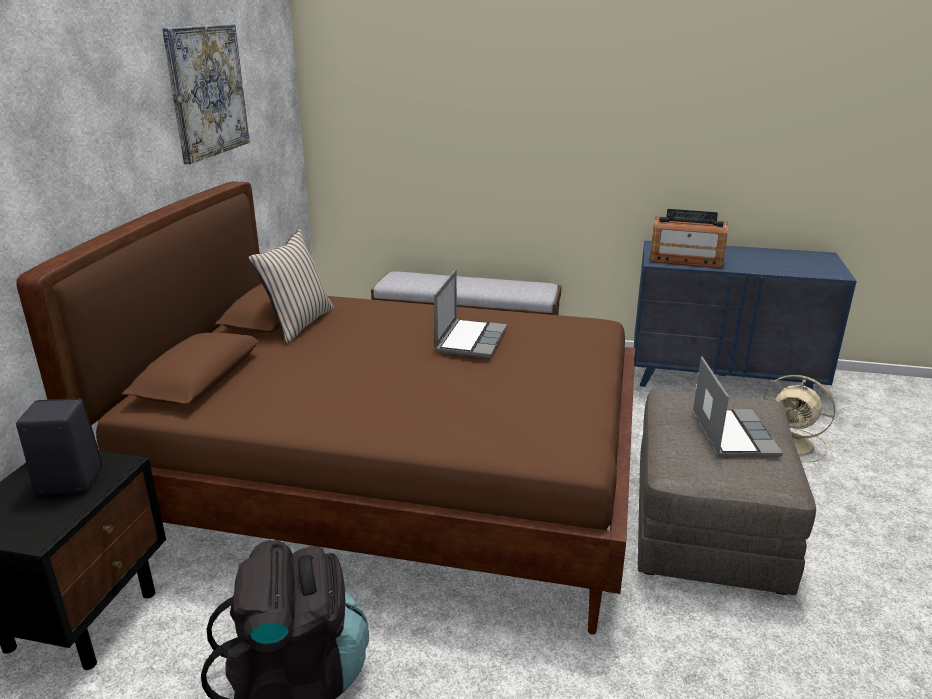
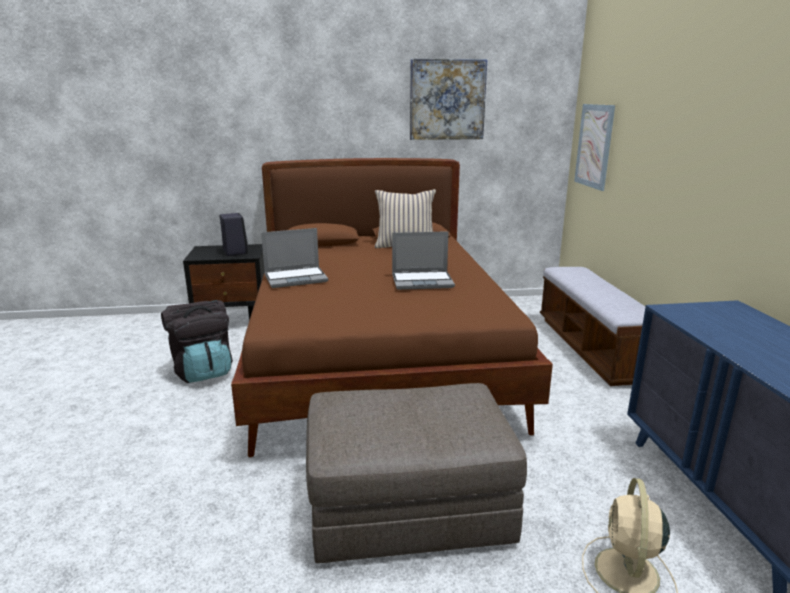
camera: 70 degrees right, 5 degrees down
radio [650,209,728,268] -> none
laptop [692,357,783,457] -> laptop moved to [261,228,328,288]
none -> picture [574,104,615,191]

